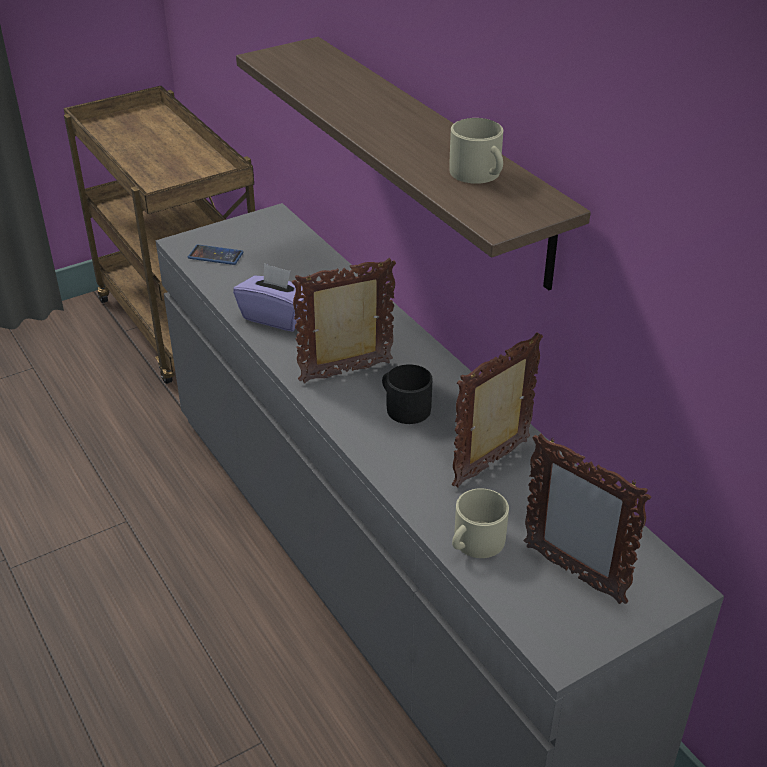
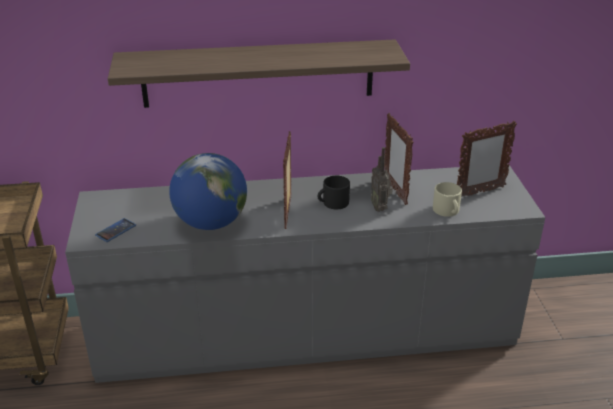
camera: 65 degrees left, 5 degrees down
purple tissue box [233,263,307,331] -> globe [169,153,247,230]
beige mug [449,118,503,184] -> none
none -> radio [371,147,393,212]

